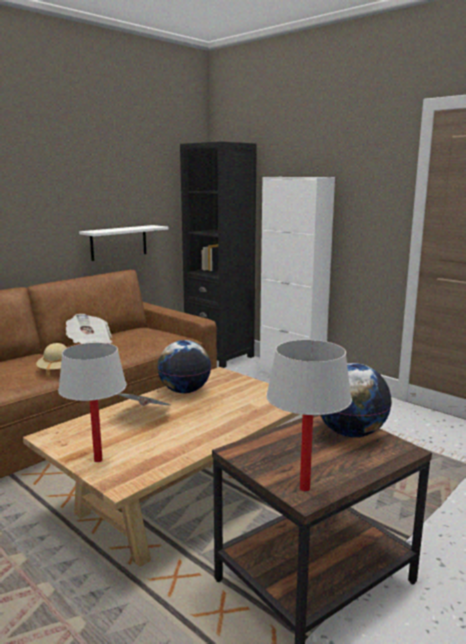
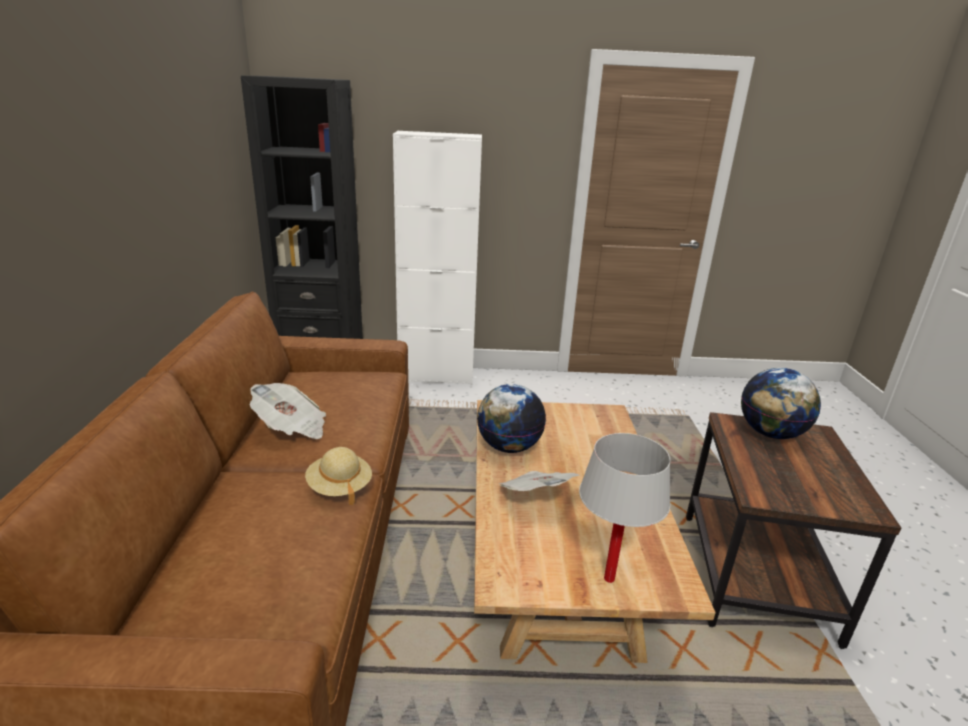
camera: 45 degrees left, 10 degrees up
white shelf [79,225,169,261] -> none
white table lamp [266,340,352,492] -> none

